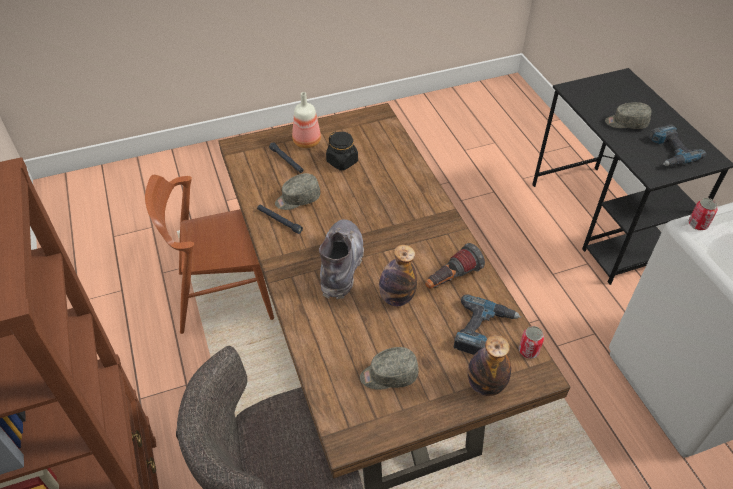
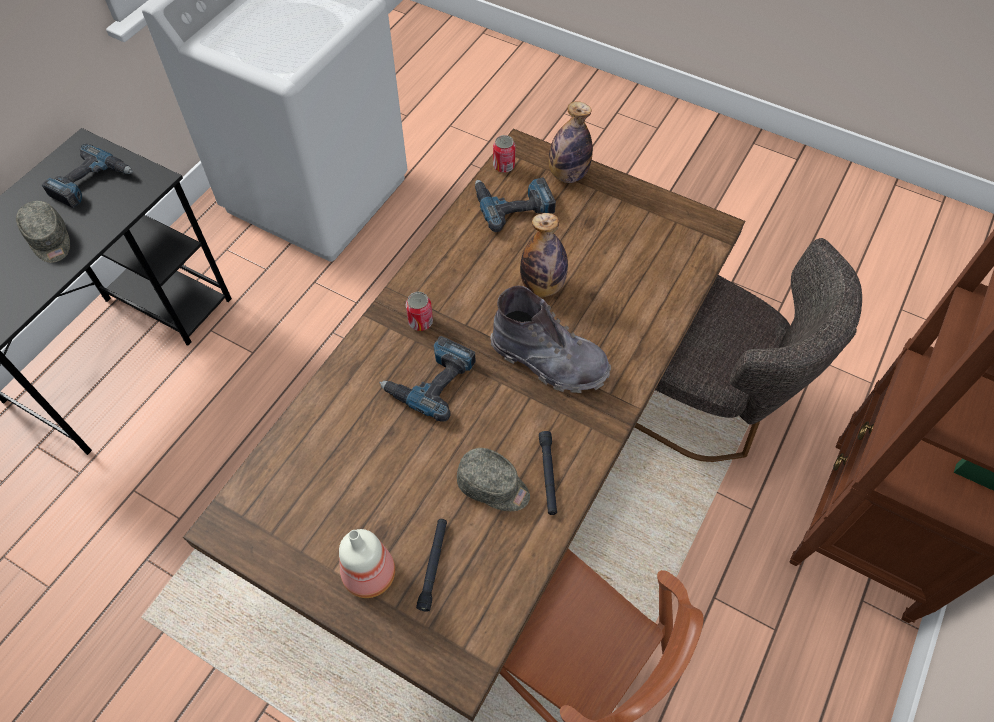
camera: 130 degrees left, 10 degrees up
grey boot [319,219,364,299] -> grey boot turned 120 degrees counterclockwise [490,286,611,393]
black jar [326,131,358,171] -> none
grey cap [360,347,419,390] -> none
flashlight [425,243,485,289] -> none
can [689,198,718,230] -> can moved to [406,292,433,331]
none -> power drill [379,336,476,422]

